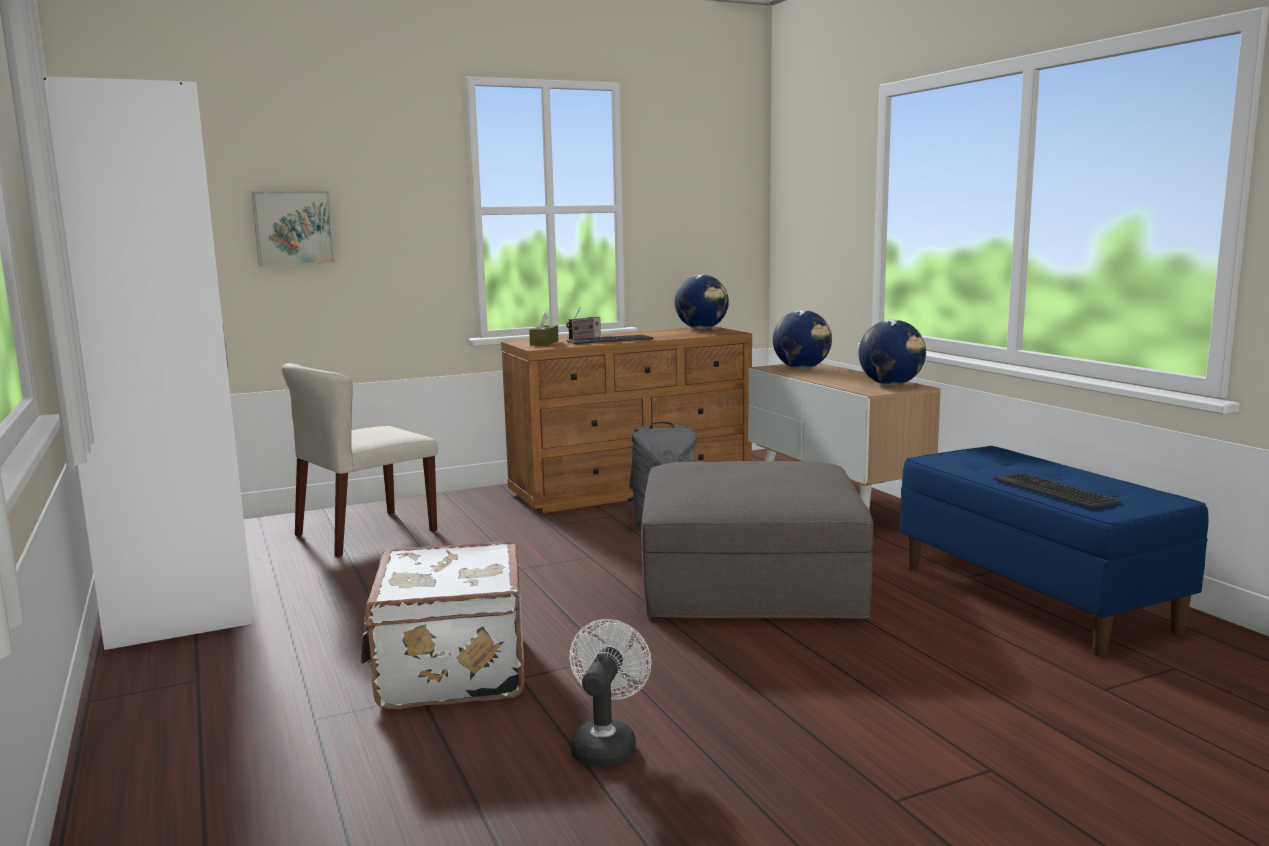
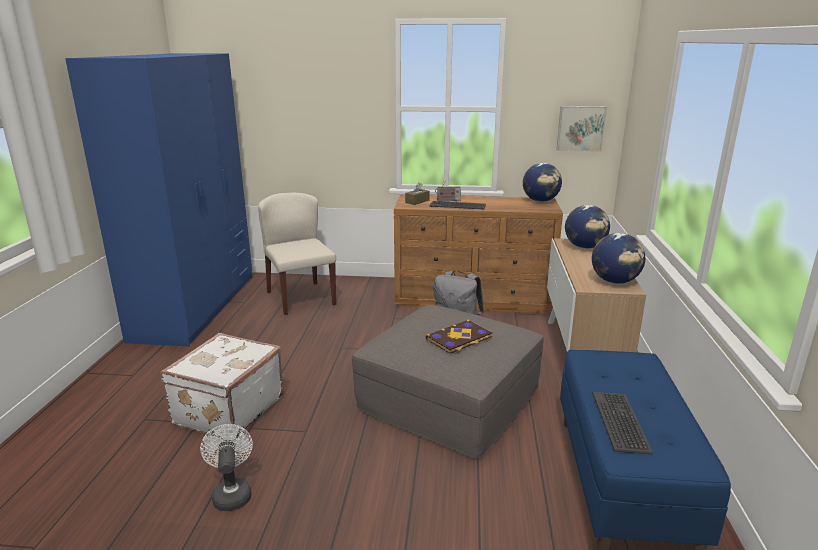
camera: 30 degrees right, 10 degrees up
white wardrobe [43,76,253,650] -> blue wardrobe [65,53,252,346]
picture [252,191,335,266] -> picture moved to [556,106,607,152]
beige chair [282,363,438,557] -> beige chair turned 75 degrees clockwise [258,192,336,315]
white fan [569,619,651,767] -> white fan turned 60 degrees counterclockwise [200,424,253,511]
none -> book [426,320,493,354]

